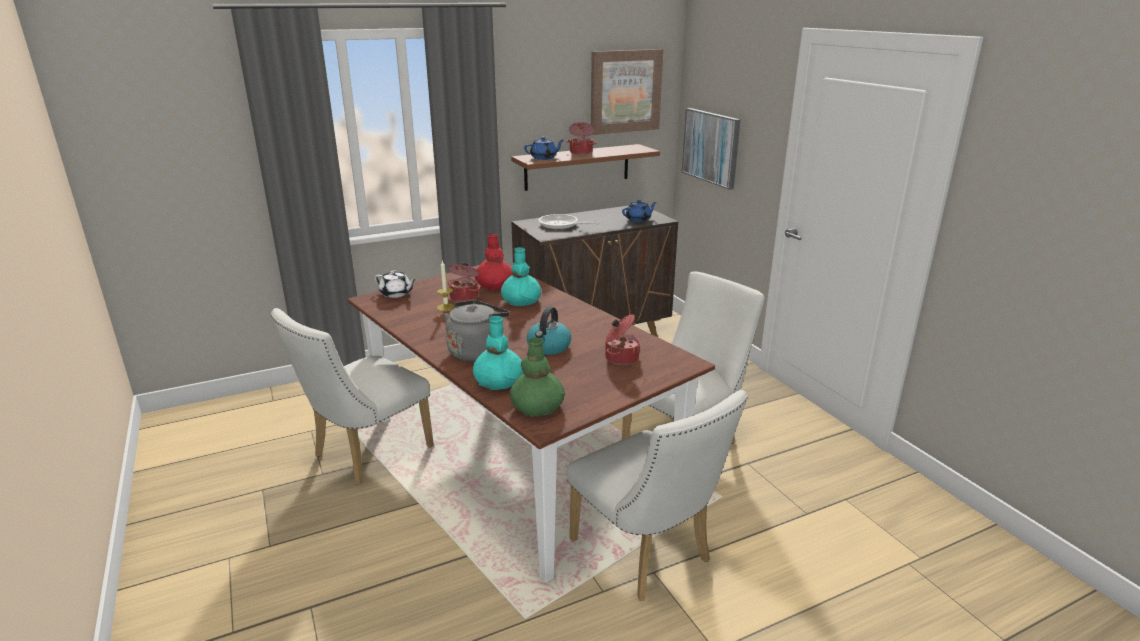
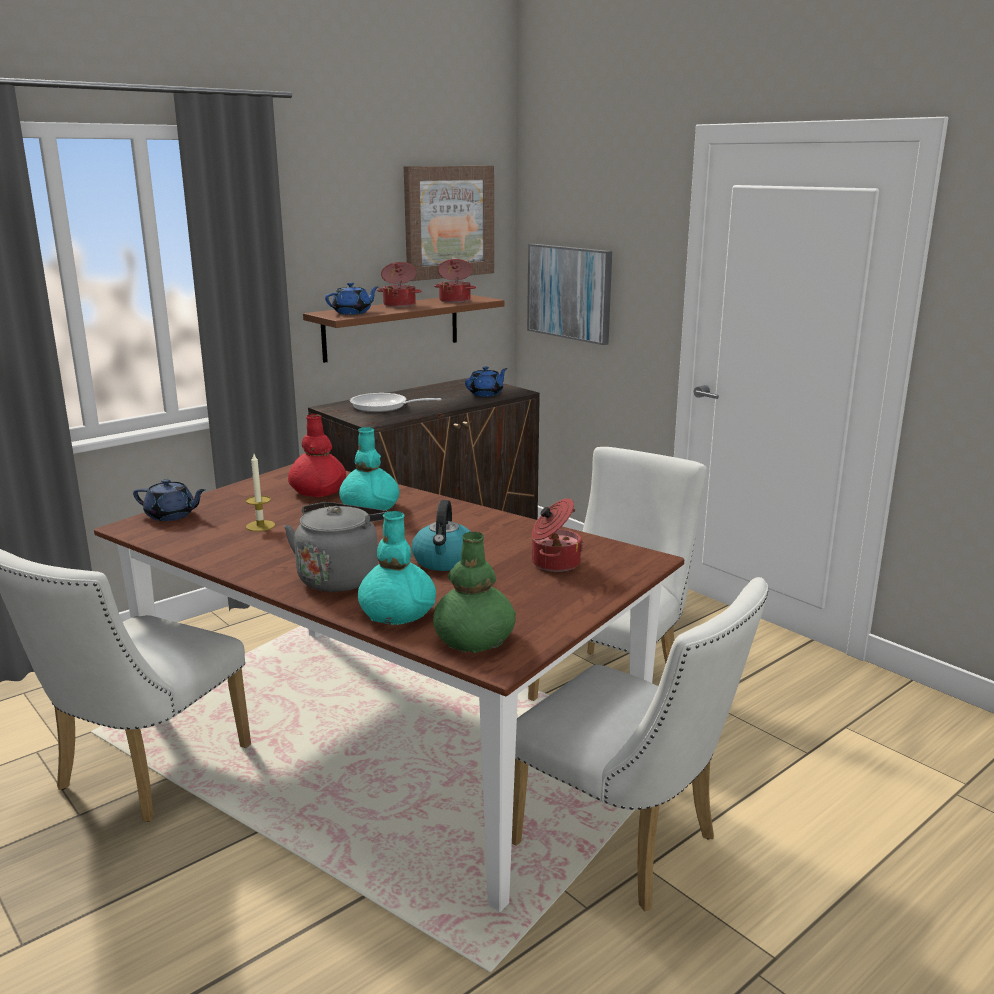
camera: 15 degrees left, 5 degrees down
white teapot [375,270,416,298] -> blue teapot [133,479,206,521]
cooking pot [447,263,480,302] -> cooking pot moved to [434,259,476,303]

